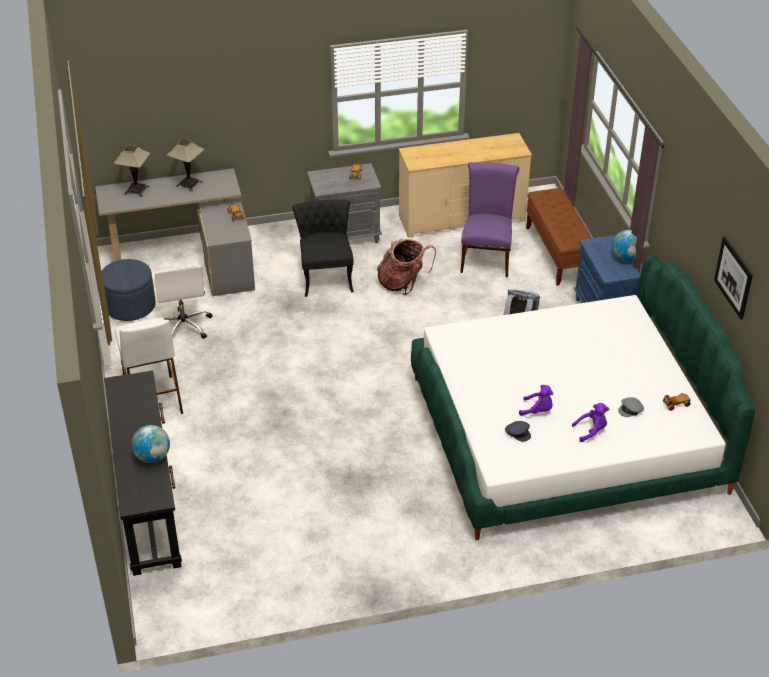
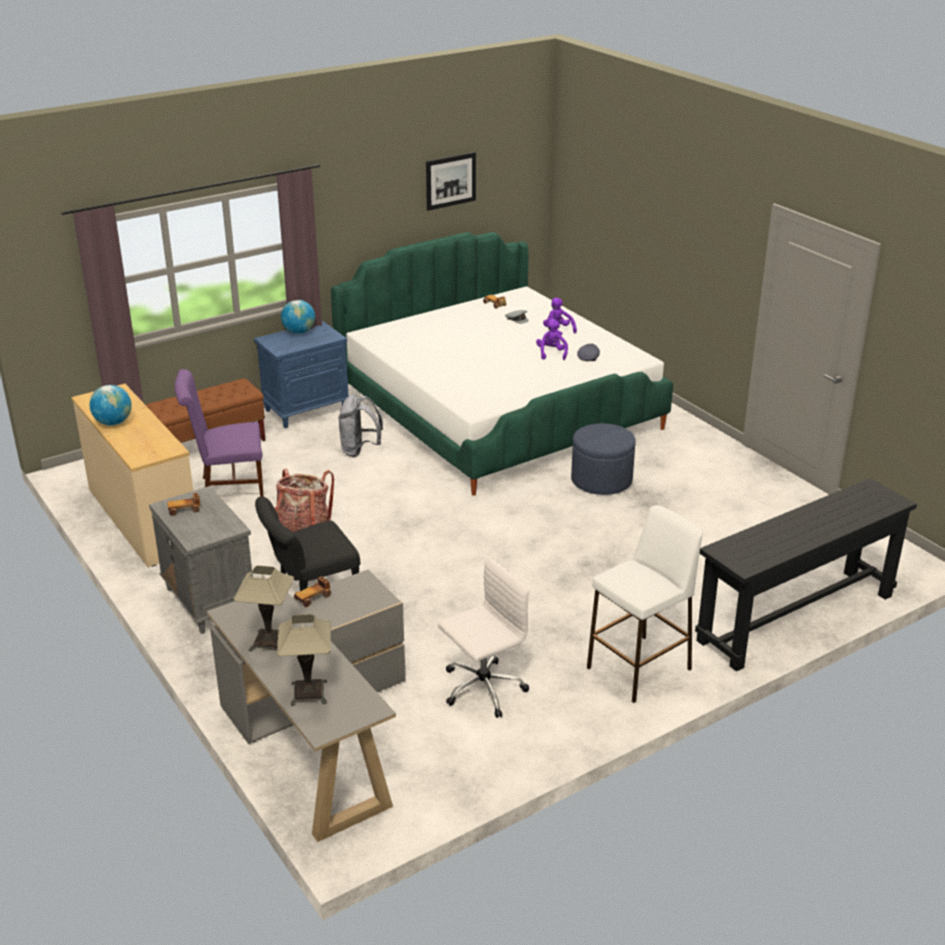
camera: 110 degrees left, 10 degrees down
blue ottoman [102,259,155,321] -> blue ottoman moved to [571,423,635,495]
globe [131,425,170,463] -> globe moved to [90,385,132,425]

